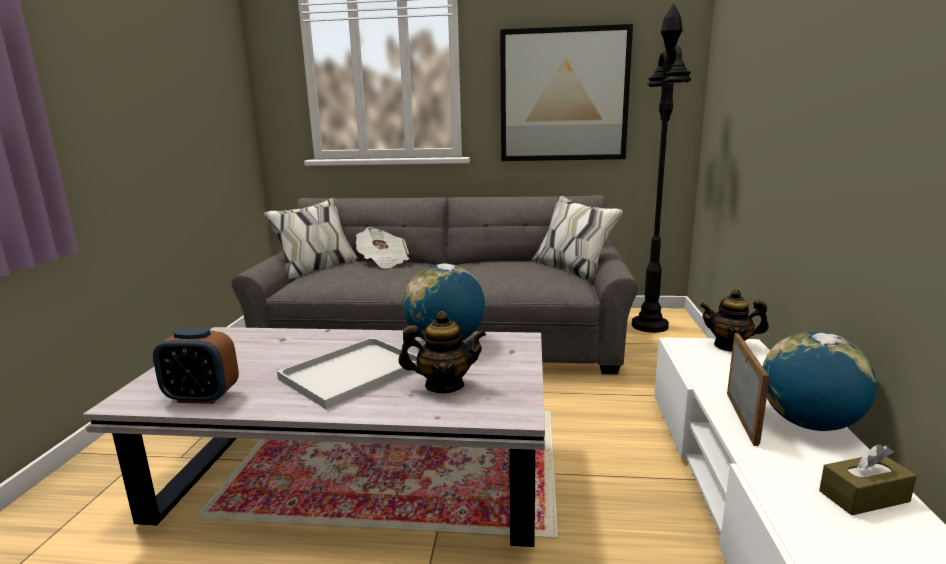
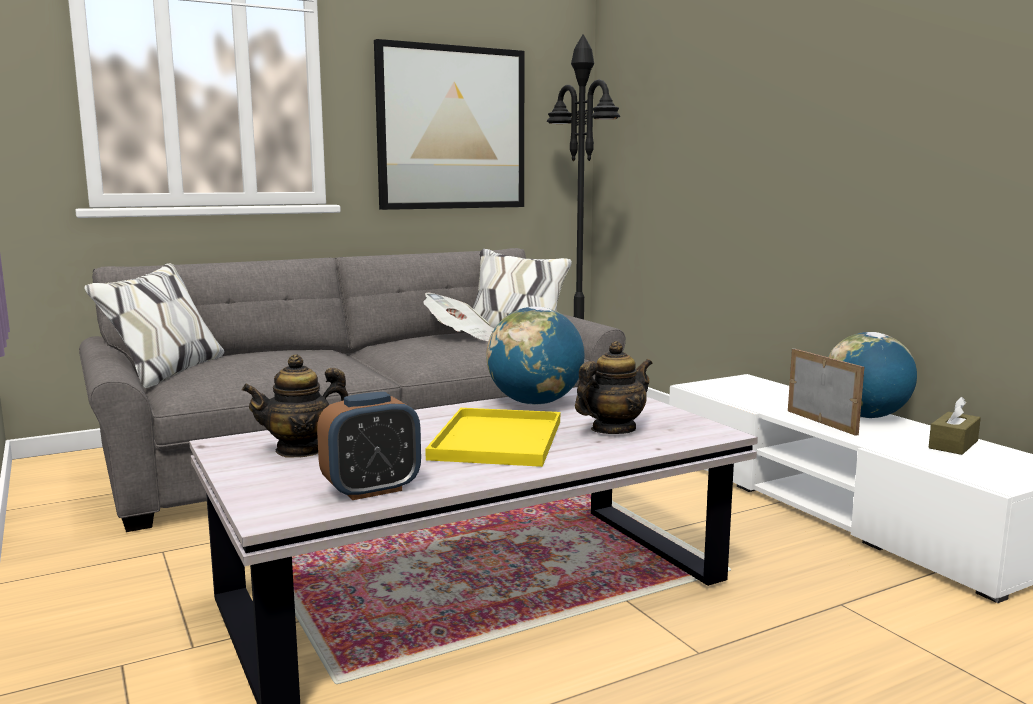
camera: 35 degrees left, 5 degrees down
white tray [277,337,418,409] -> yellow tray [425,408,560,467]
newspaper [356,227,409,269] -> newspaper moved to [424,293,494,341]
teapot [700,289,769,352] -> teapot moved to [242,354,348,458]

